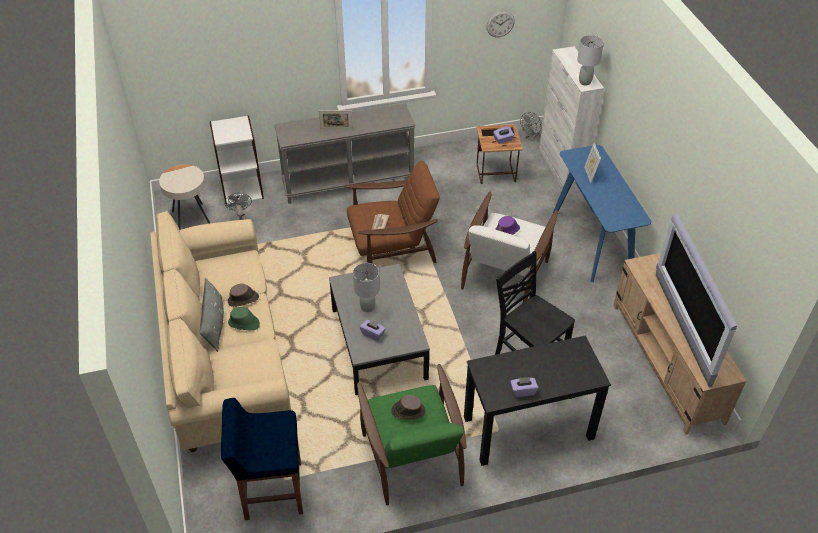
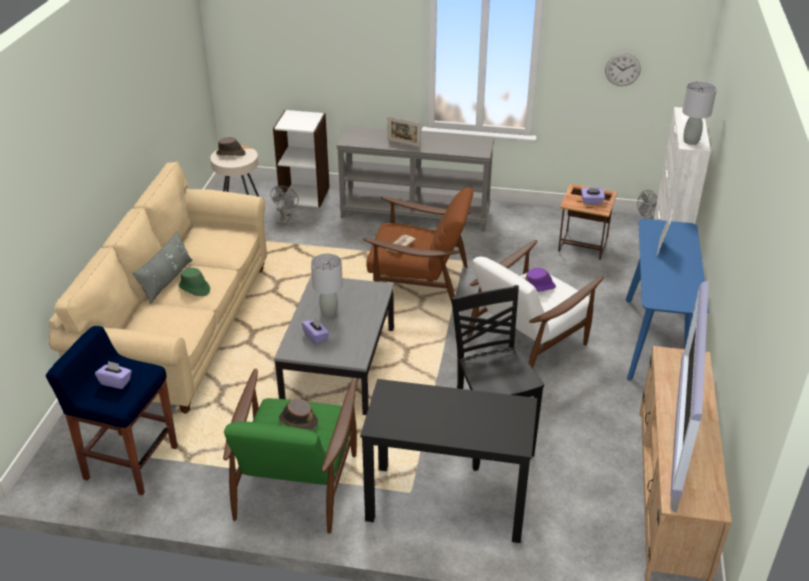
camera: 25 degrees right, 10 degrees down
brown hat [228,284,259,307] -> brown hat moved to [216,137,246,156]
purple tissue box [510,377,539,397] -> purple tissue box moved to [95,361,132,389]

